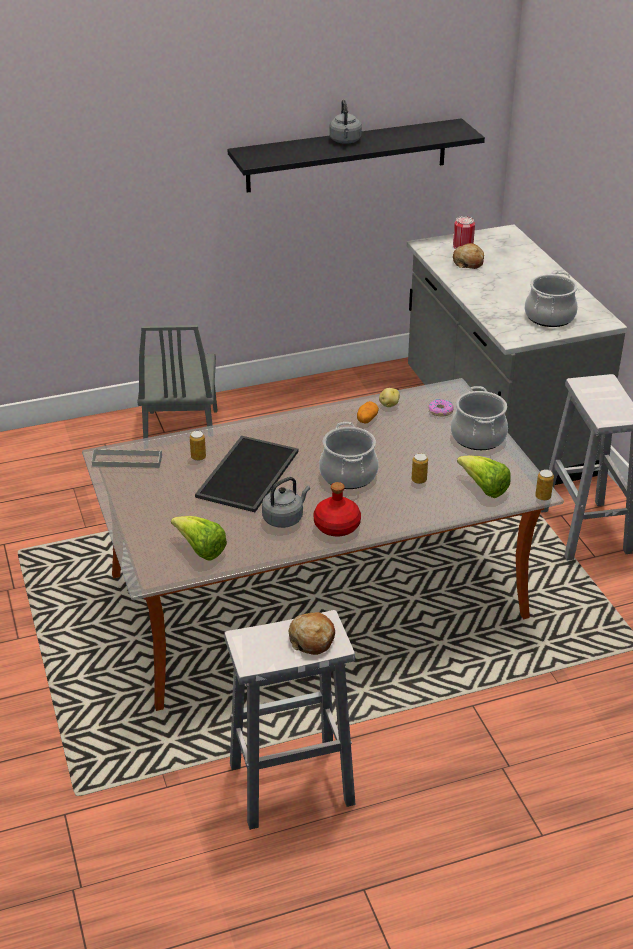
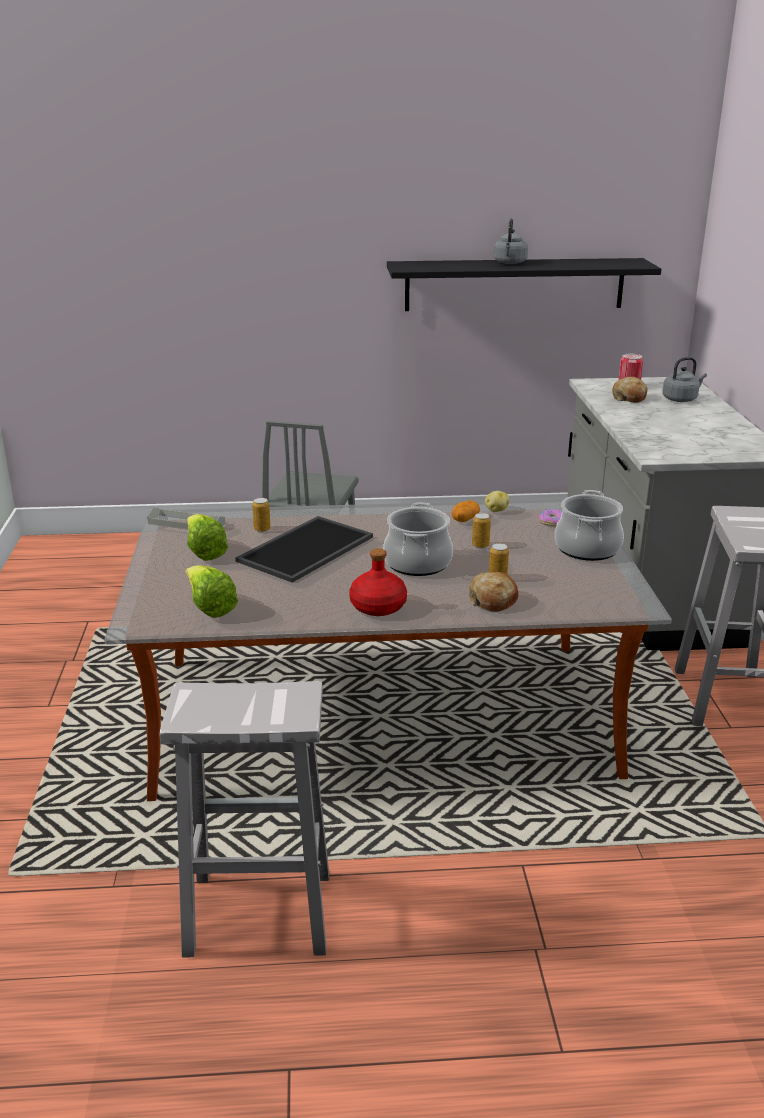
camera: 15 degrees right, 10 degrees down
grey kettle [262,477,310,528] -> grey kettle moved to [662,357,707,402]
bread [289,612,335,655] -> bread moved to [469,572,518,612]
lettuce [457,456,511,498] -> lettuce moved to [187,514,228,561]
cooking pot [525,271,578,327] -> none
can [535,469,554,501] -> can moved to [472,513,491,549]

